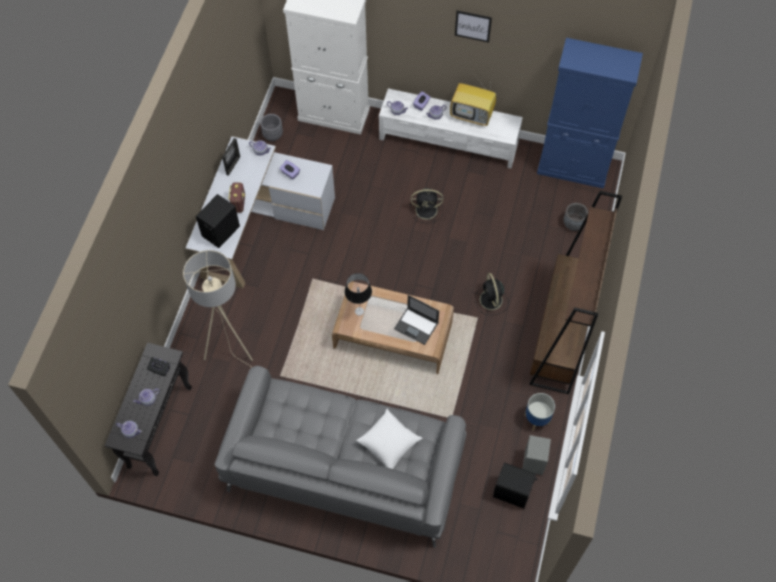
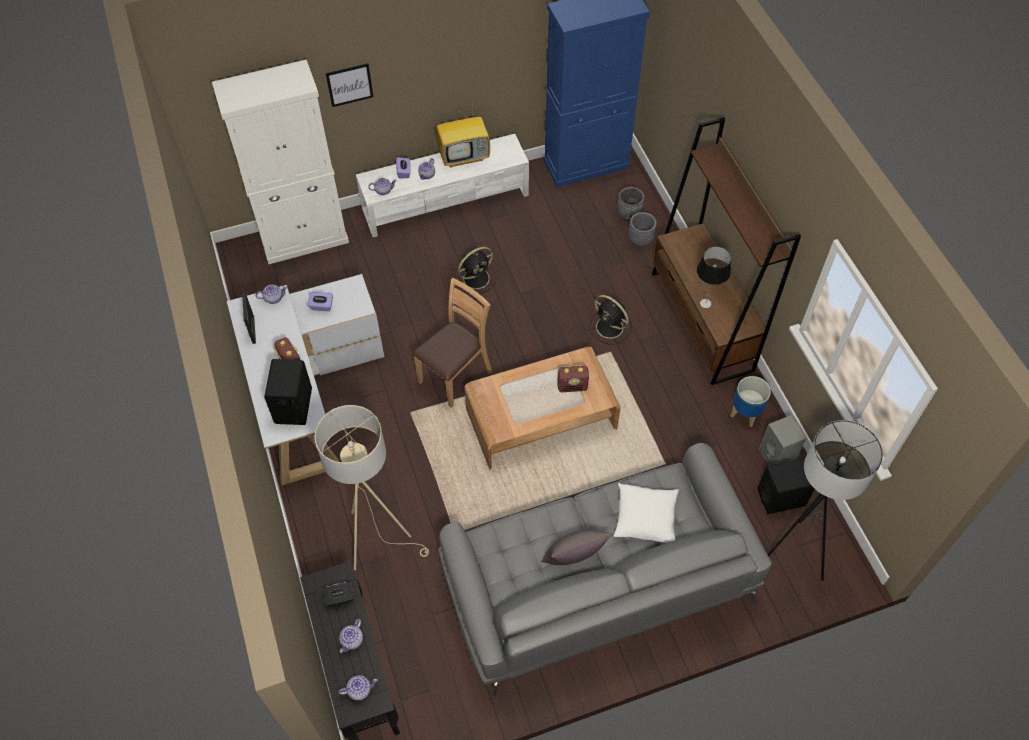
camera: 35 degrees left, 5 degrees down
grey planter [260,114,283,141] -> grey planter moved to [628,212,657,247]
table lamp [345,273,372,316] -> table lamp moved to [697,247,731,308]
laptop [394,295,439,345] -> radio [557,365,589,392]
picture [455,11,492,43] -> picture moved to [326,63,373,107]
none -> brown chair [412,278,492,408]
none -> grey pillow [541,530,612,565]
none -> grey floor lamp [767,420,883,581]

